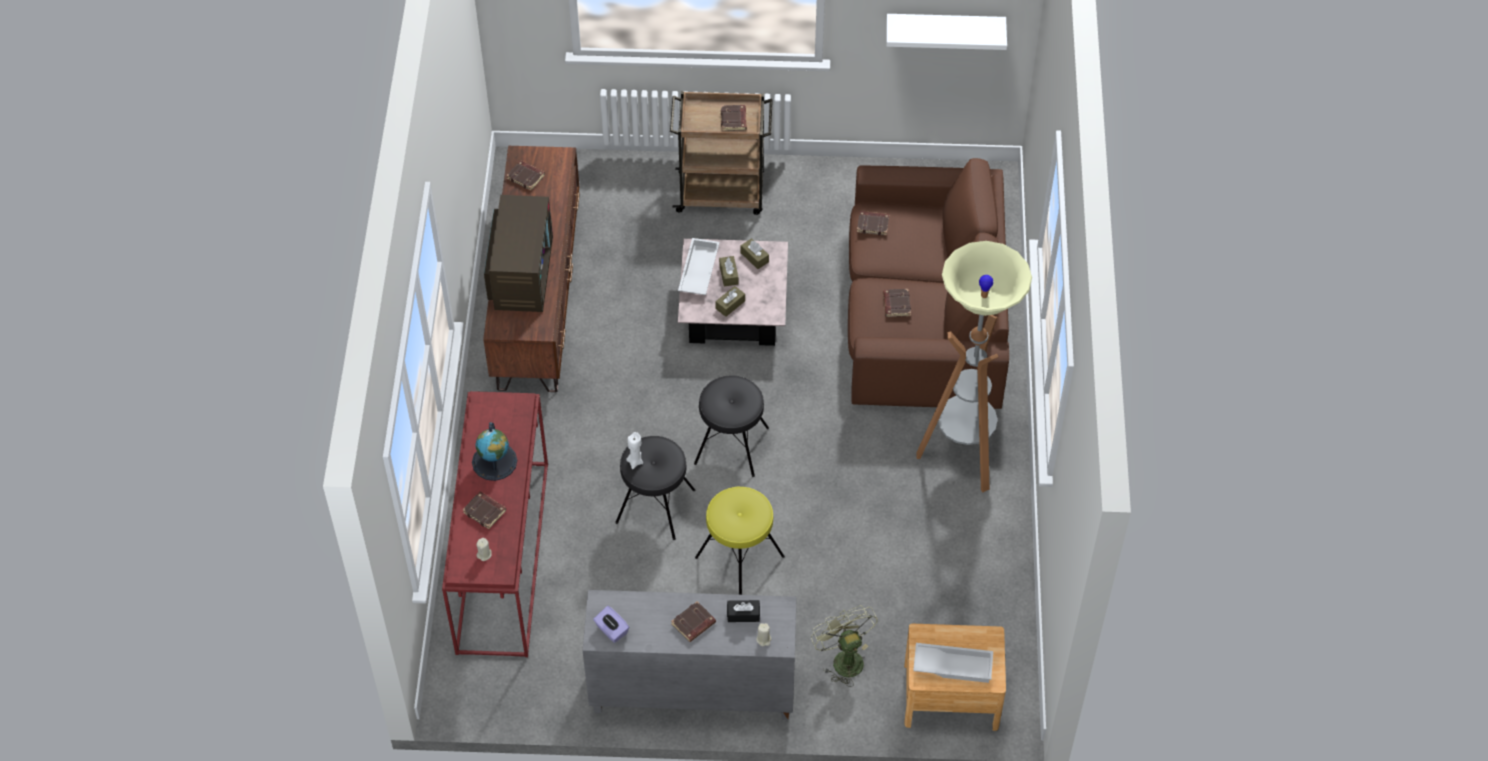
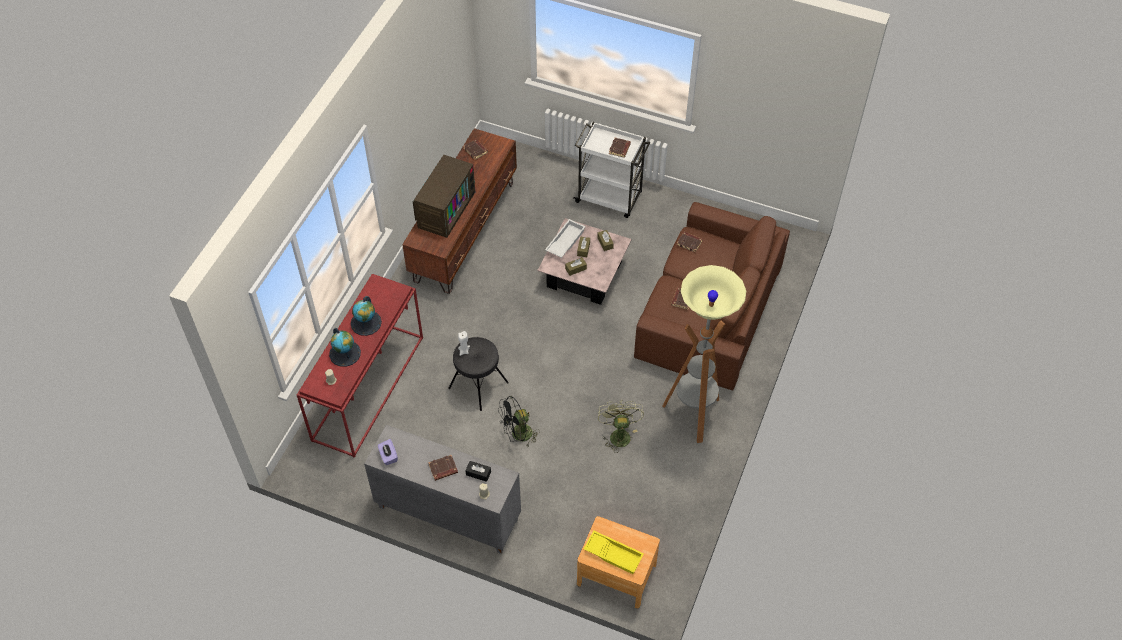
camera: 20 degrees right, 0 degrees up
brown book [462,491,506,529] -> globe [329,328,361,367]
brown cart [670,91,773,215] -> white cart [573,122,650,218]
black stool [694,376,769,477] -> none
yellow stool [695,487,785,595] -> black fan [498,396,540,446]
green fan [811,605,878,687] -> green fan moved to [598,400,644,453]
white shelf [886,14,1007,50] -> none
white tray [913,643,993,683] -> yellow tray [584,531,644,574]

